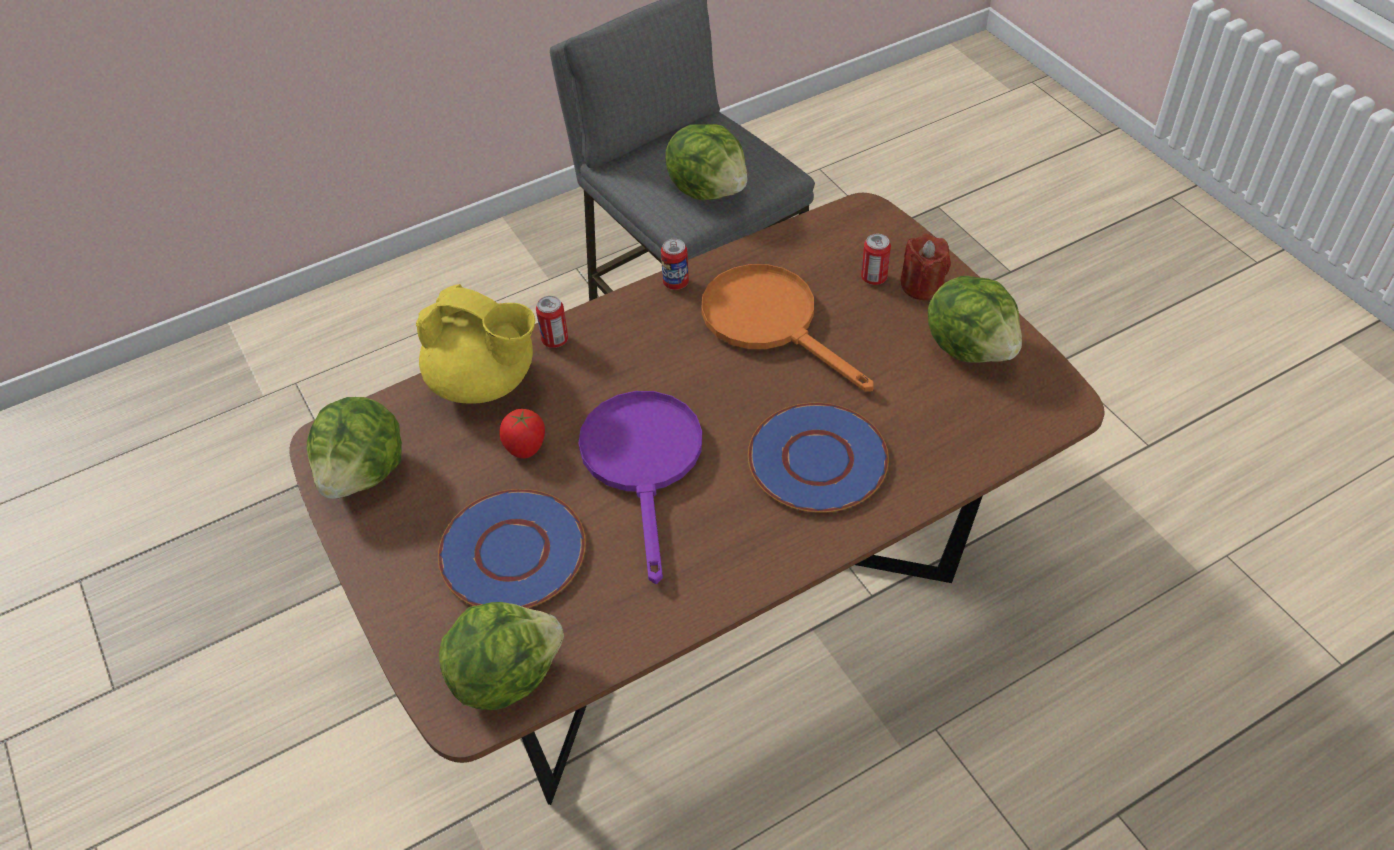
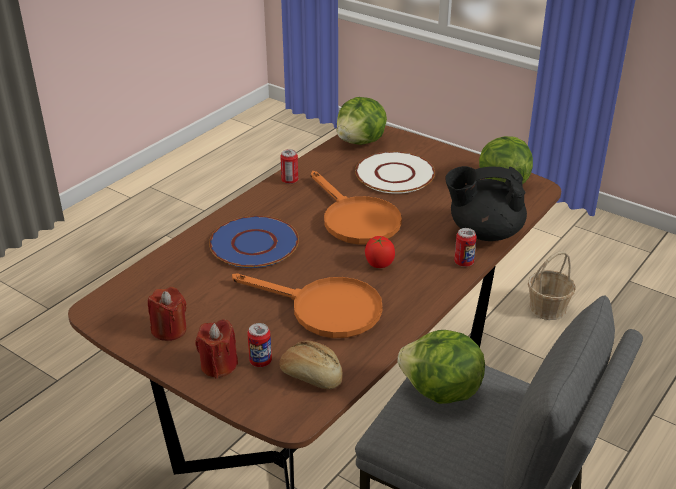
camera: 155 degrees right, 15 degrees down
yellow teapot [416,284,535,404] -> black teapot [445,166,527,241]
blue plate [438,489,586,608] -> white plate [355,152,435,194]
tomato [500,409,545,458] -> tomato moved to [365,236,395,268]
purple frying pan [578,391,702,584] -> orange frying pan [311,171,402,245]
can [661,239,689,290] -> can moved to [280,149,298,184]
lettuce [928,276,1022,363] -> red candle [148,287,187,341]
none -> bread [279,340,343,389]
none -> basket [528,251,576,320]

